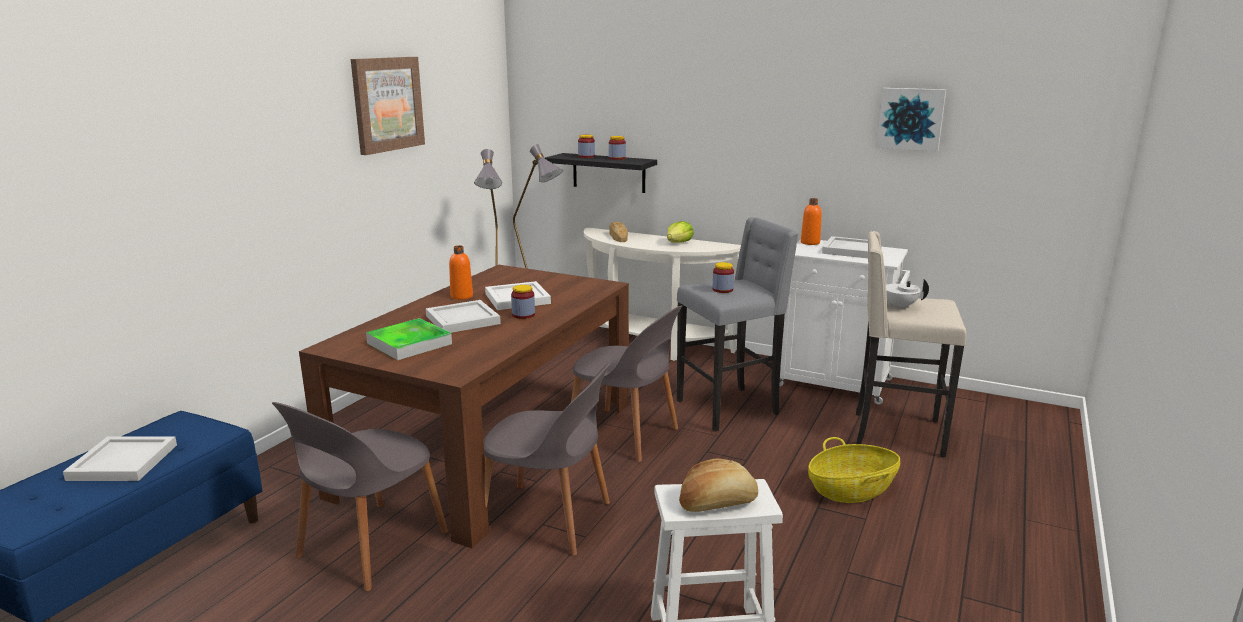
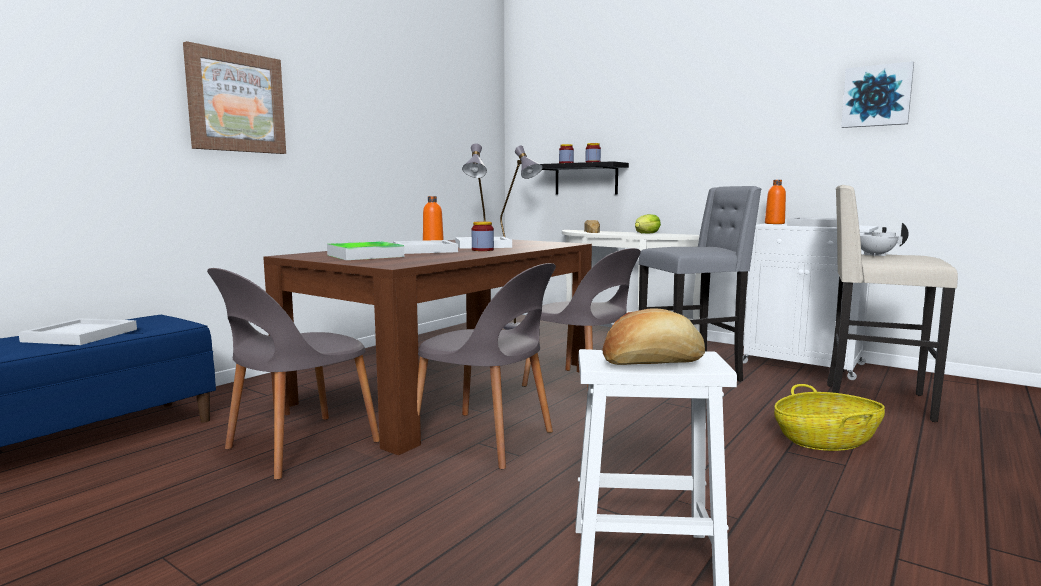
camera: 10 degrees right, 10 degrees down
picture [351,57,425,155] -> picture moved to [183,41,286,154]
jar [713,262,734,293] -> none

